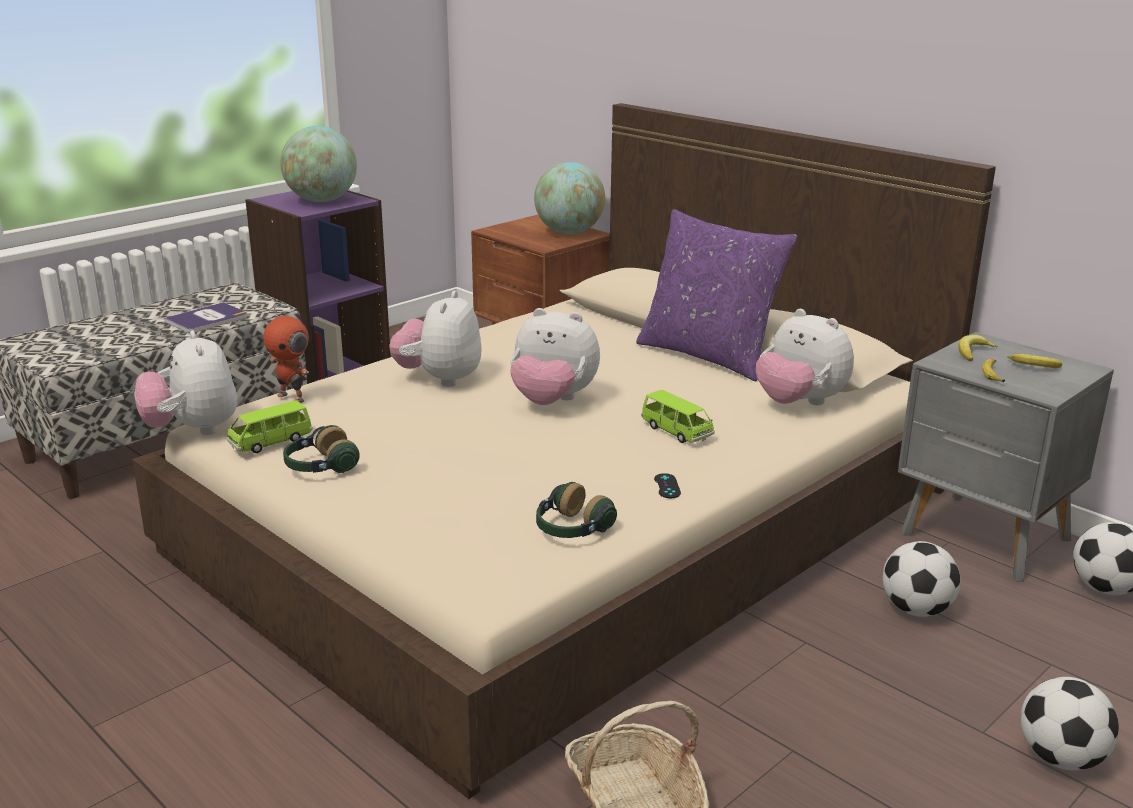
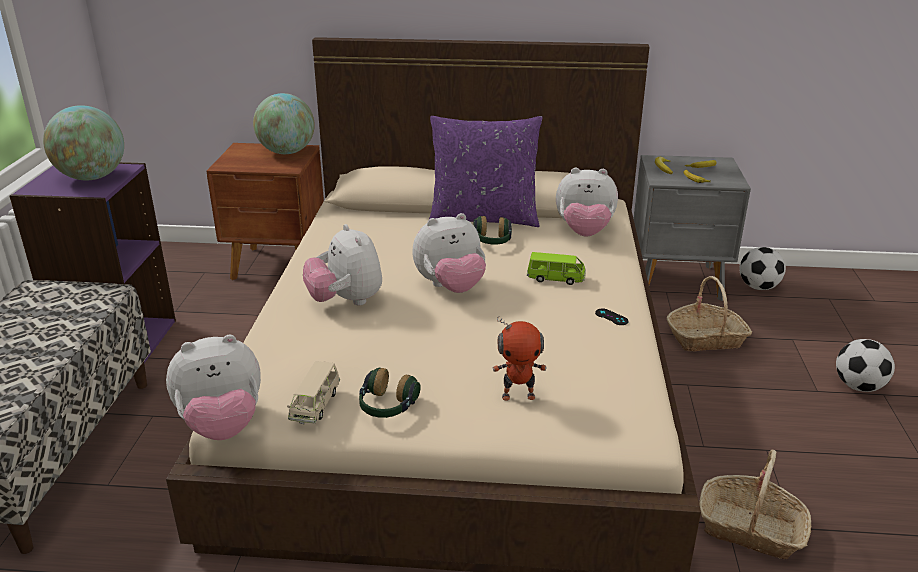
camera: 40 degrees left, 5 degrees up
plush toy [134,331,237,435] -> plush toy turned 45 degrees counterclockwise [166,334,261,440]
book [164,302,247,333] -> none
green toy car [226,400,312,453] -> beige toy car [287,361,340,424]
toy robot [263,305,309,403] -> toy robot moved to [493,316,547,401]
headphones [536,482,617,538] -> headphones moved to [473,216,512,245]
football [883,541,960,617] -> basket [667,276,752,352]

